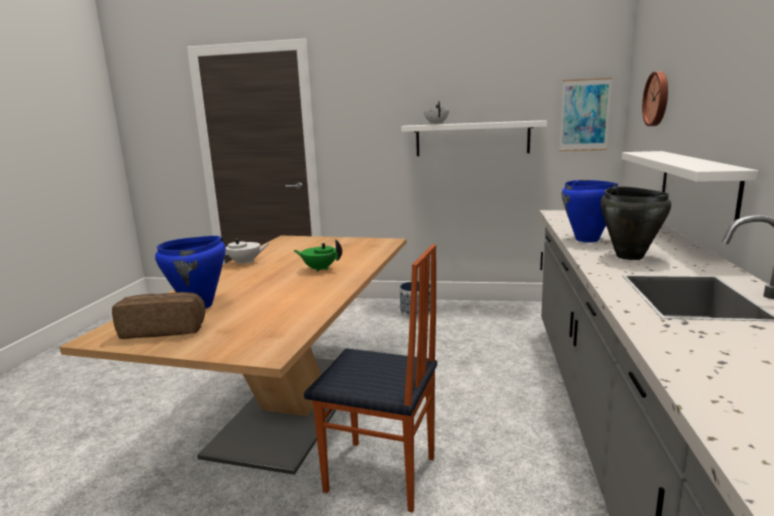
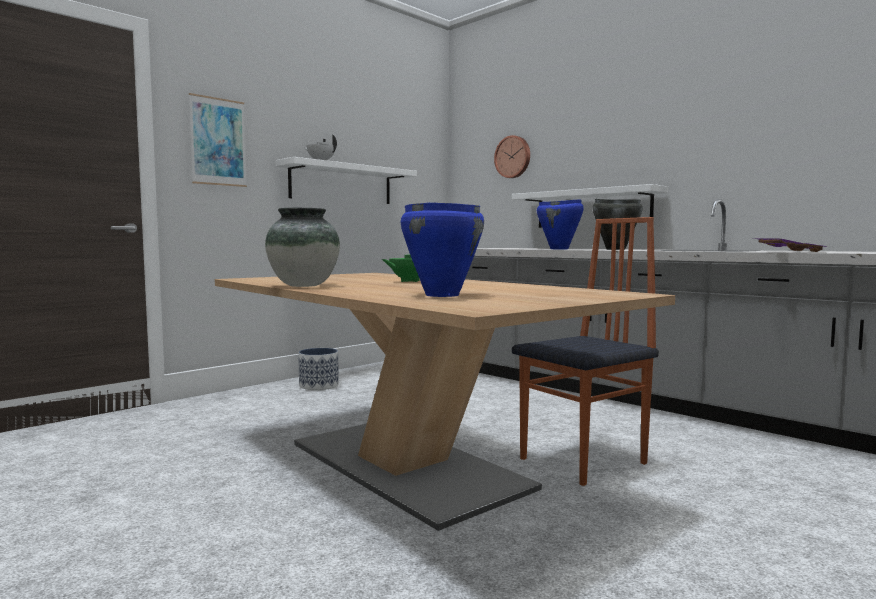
camera: 55 degrees left, 10 degrees down
bread [112,292,205,339] -> none
white teapot [221,236,270,265] -> vase [265,208,340,287]
picture [559,78,612,151] -> picture moved to [189,93,247,187]
none -> purple tray [753,238,827,252]

